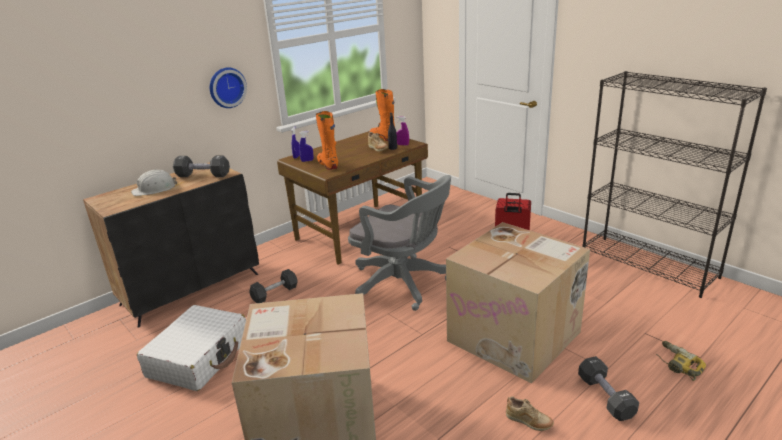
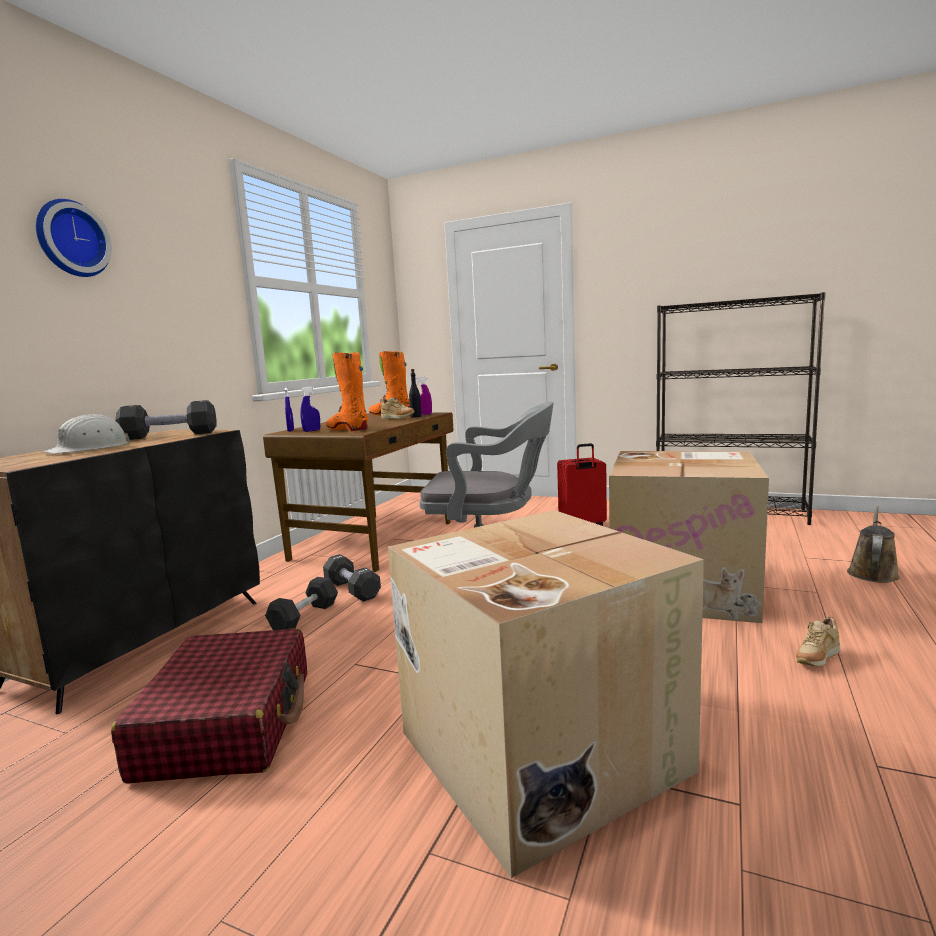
camera: 25 degrees left, 15 degrees down
white suitcase [137,305,246,391] -> red suitcase [111,628,307,784]
wall clock [210,67,247,108] -> wall clock moved to [36,199,112,277]
beige shoe [506,396,554,431] -> beige shoe turned 135 degrees clockwise [796,616,840,667]
black dumbbell [578,356,639,421] -> black dumbbell moved to [323,554,381,602]
power drill [656,341,706,381] -> brown watering can [847,506,900,583]

